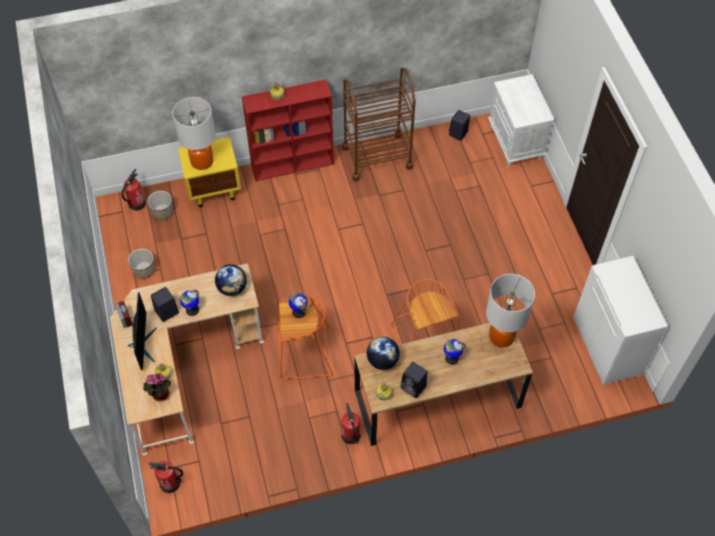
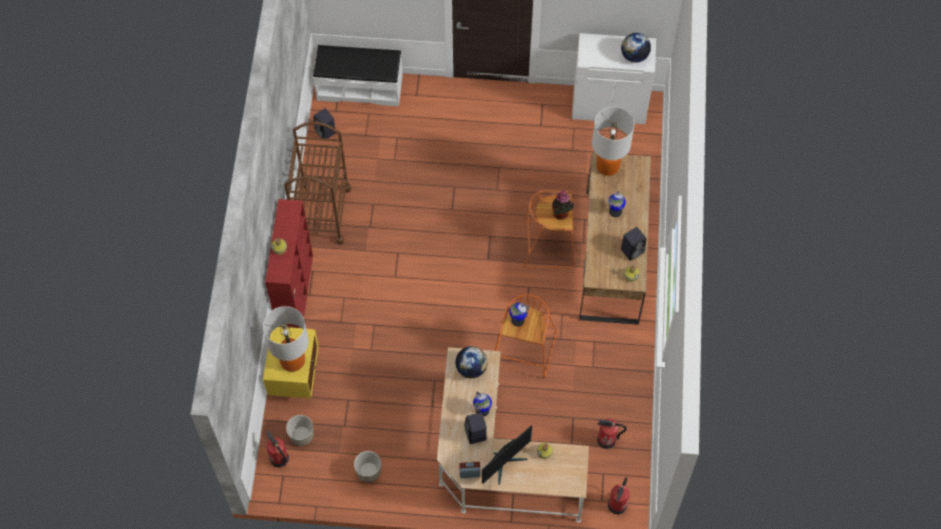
camera: 70 degrees left, 5 degrees up
monitor [128,292,157,370] -> monitor turned 120 degrees clockwise [482,425,532,485]
potted plant [143,373,171,402] -> potted plant moved to [552,191,574,220]
fire extinguisher [341,403,360,444] -> fire extinguisher moved to [597,418,627,449]
globe [367,337,400,370] -> globe moved to [621,33,651,63]
white nightstand [488,74,554,167] -> white bench [313,45,403,107]

